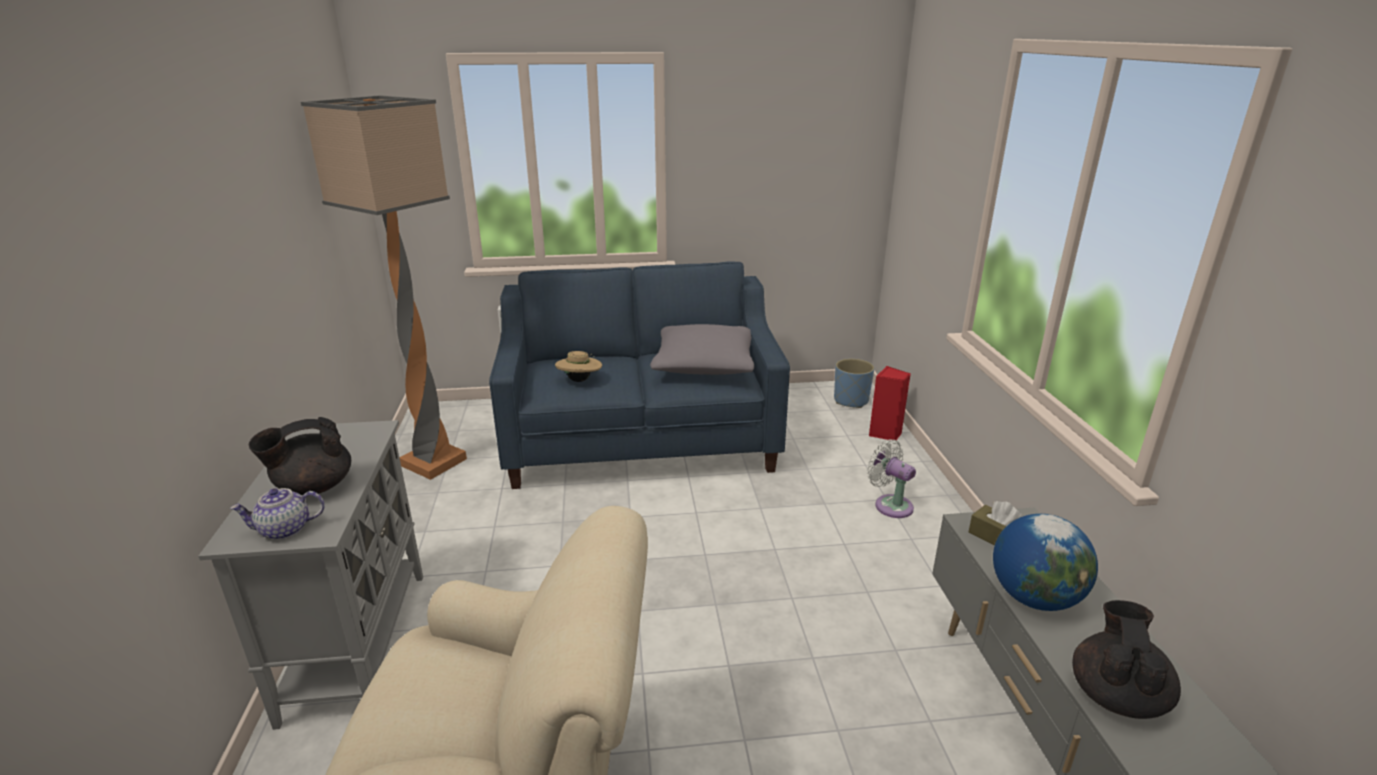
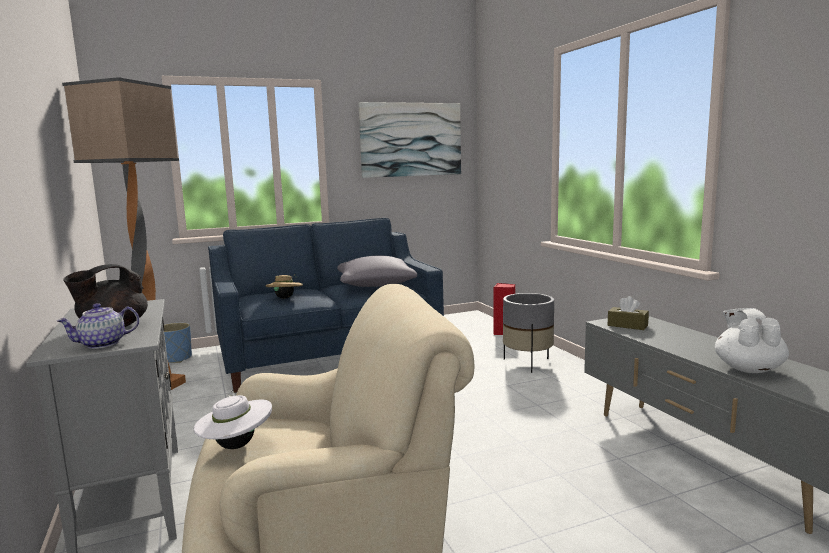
camera: 15 degrees left, 15 degrees down
blue planter [834,358,874,408] -> blue planter moved to [164,323,192,363]
white fan [867,439,916,518] -> grey planter [503,293,554,373]
globe [993,514,1098,611] -> none
black teapot [1072,600,1181,719] -> white teapot [715,308,789,373]
none -> white hat [194,390,272,449]
none -> picture [359,102,461,178]

